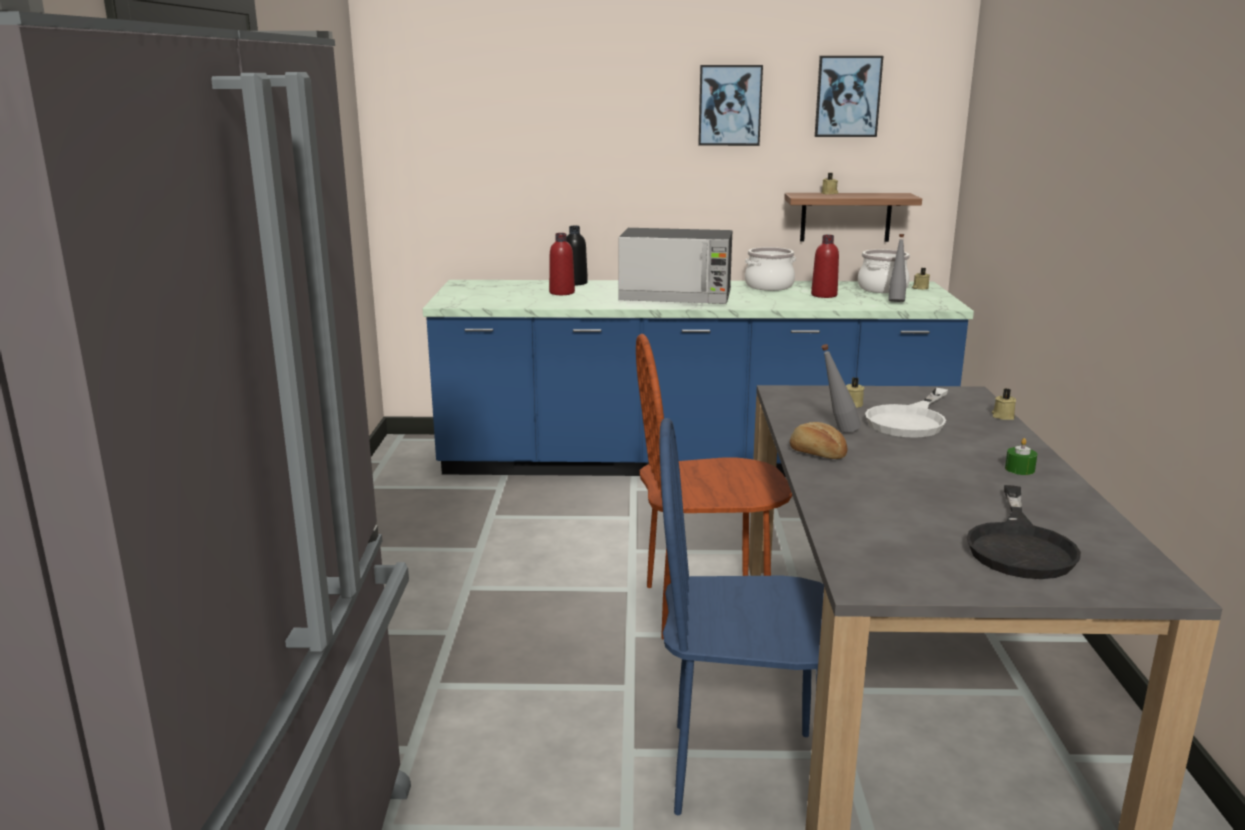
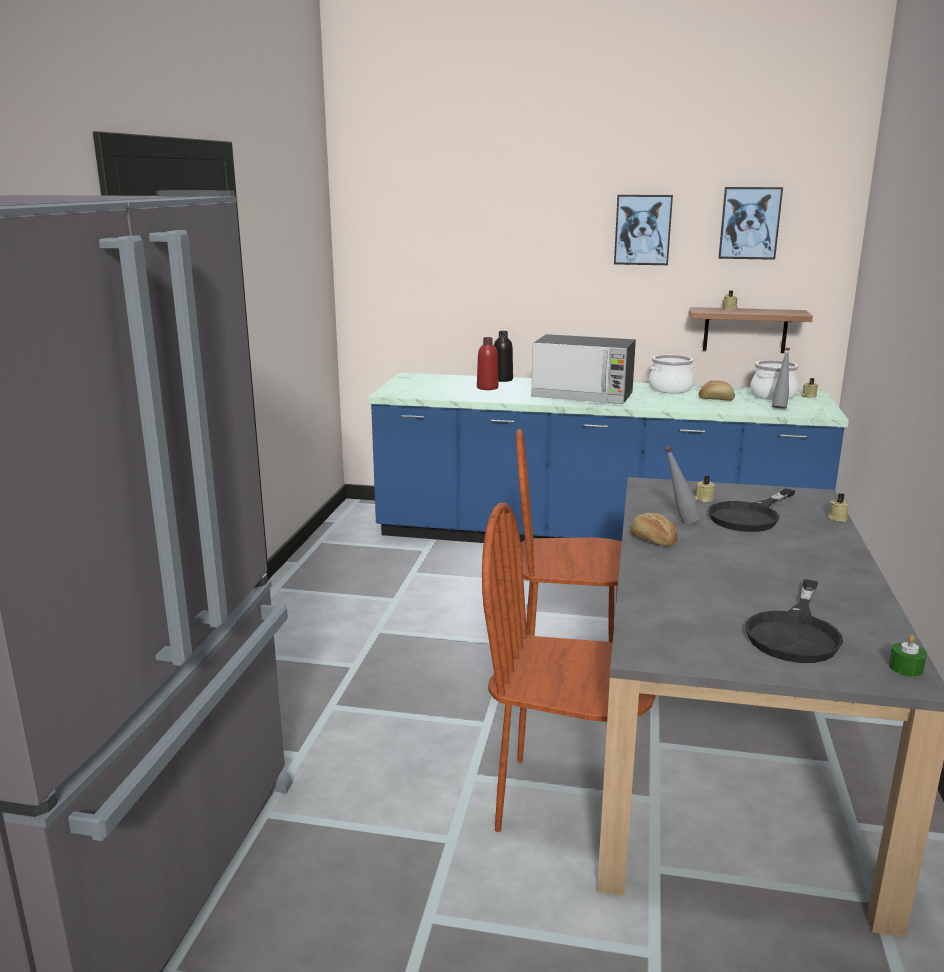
camera: 10 degrees right, 0 degrees up
blue chair [660,418,824,815] -> brown chair [482,503,656,832]
red bottle [811,235,839,298] -> bread [699,381,735,401]
white frying pan [865,388,948,438] -> black frying pan [708,488,795,532]
green candle [1005,438,1037,475] -> green candle moved to [889,635,927,677]

